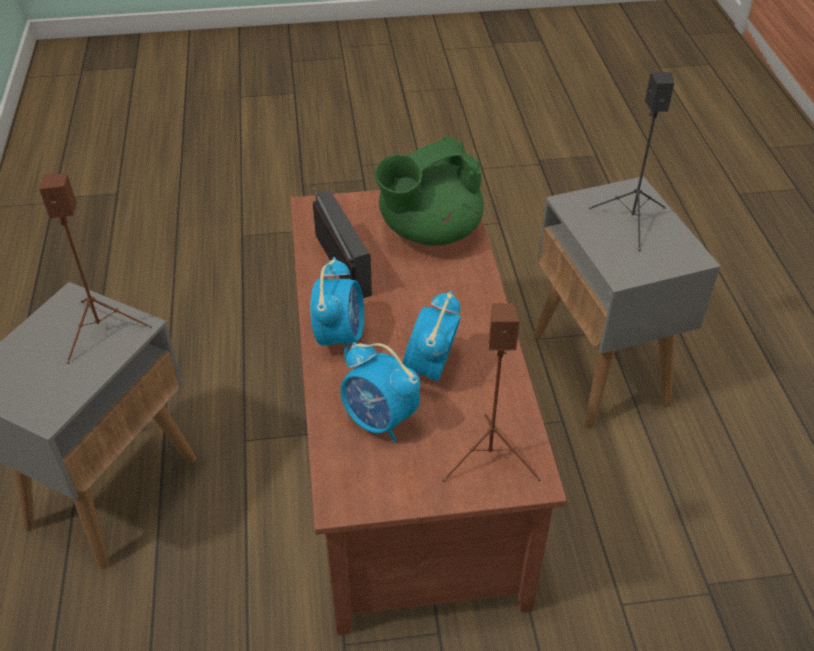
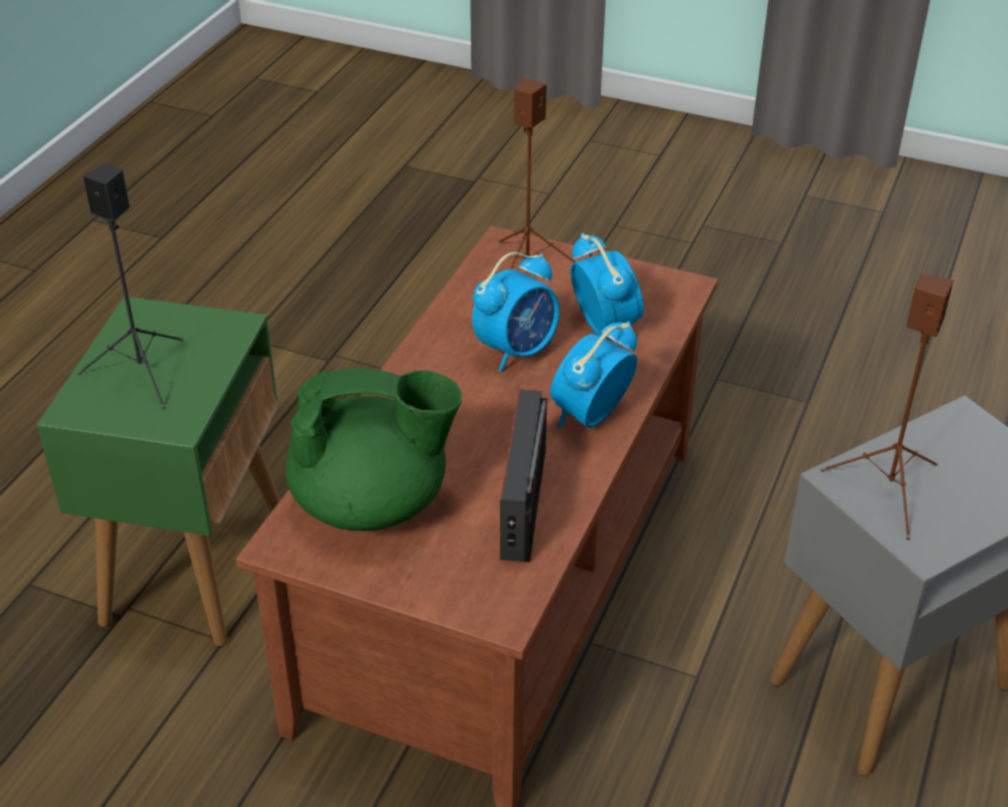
camera: 150 degrees left, 5 degrees down
grey side table [532,176,720,428] -> green side table [37,297,280,646]

